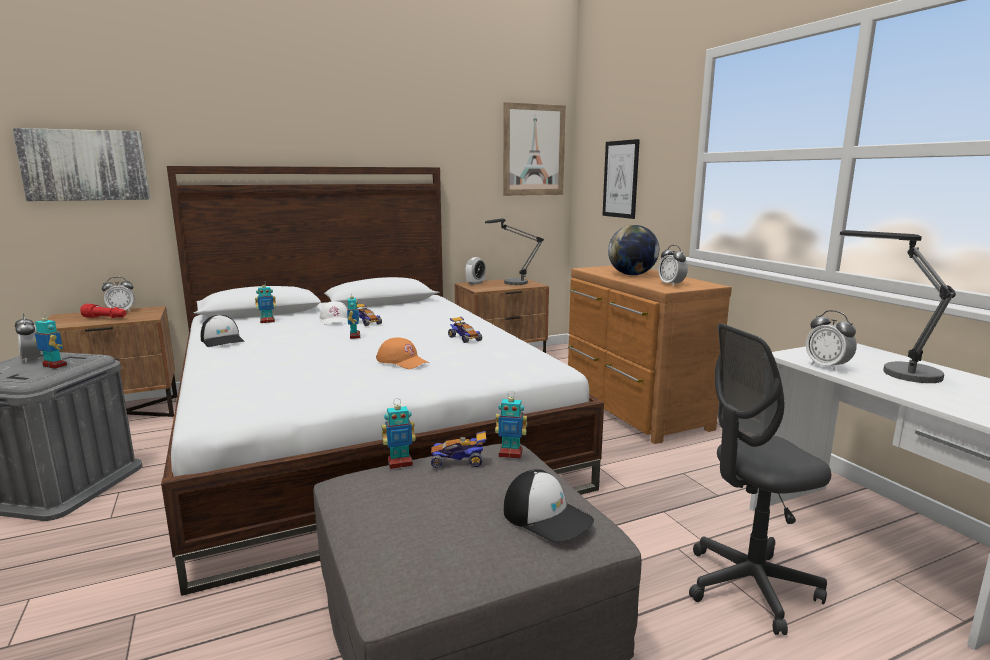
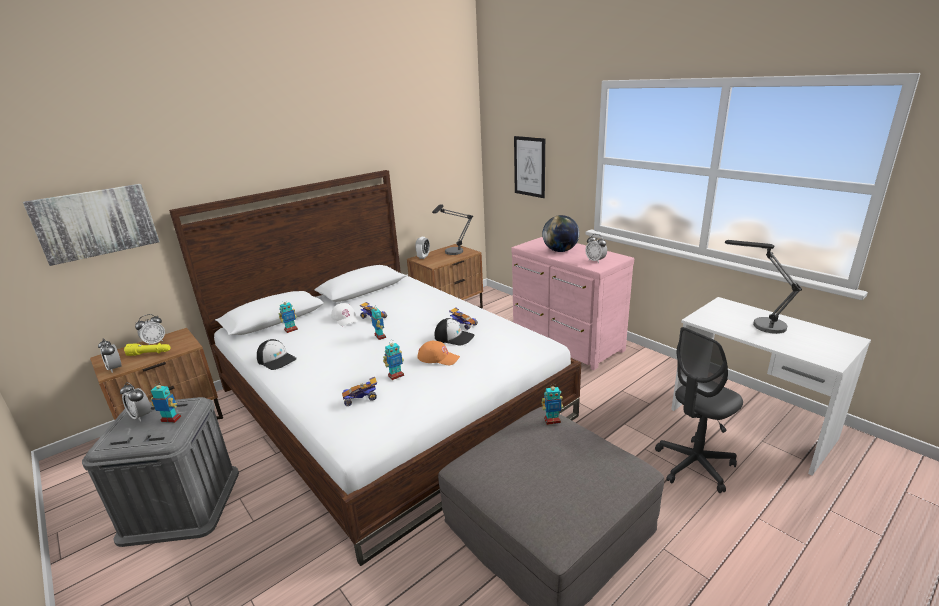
camera: 15 degrees left, 10 degrees up
red flashlight [80,304,126,318] -> yellow flashlight [124,343,170,356]
toy robot [382,398,416,469] -> toy robot moved to [383,341,404,380]
toy car [431,431,486,468] -> toy car moved to [342,377,377,406]
picture [503,102,566,196] -> none
cap [504,469,594,542] -> cap moved to [435,318,474,346]
brown dresser [568,266,732,444] -> pink dresser [511,237,634,370]
alarm clock [806,310,857,371] -> alarm clock moved to [98,338,121,373]

